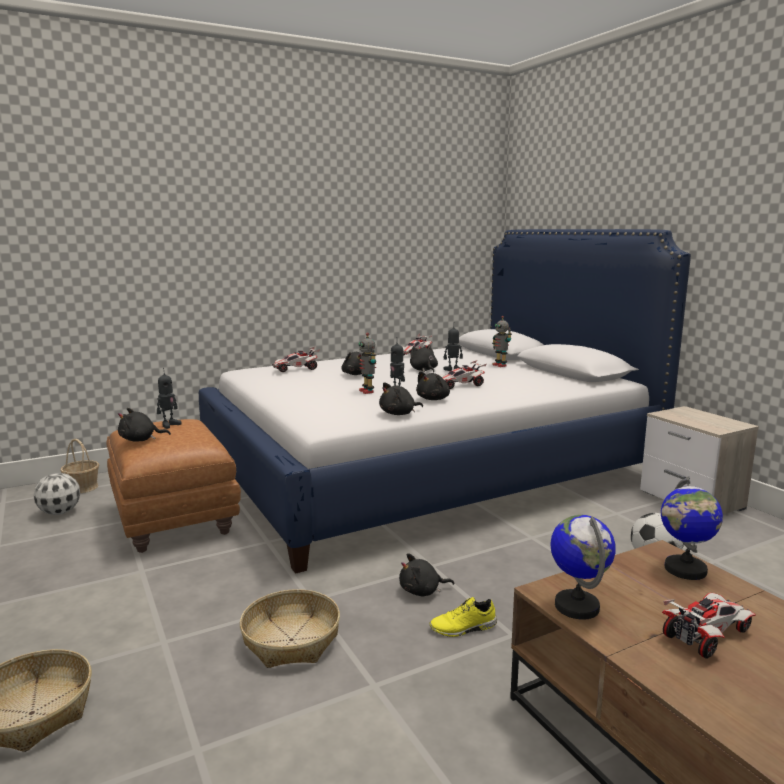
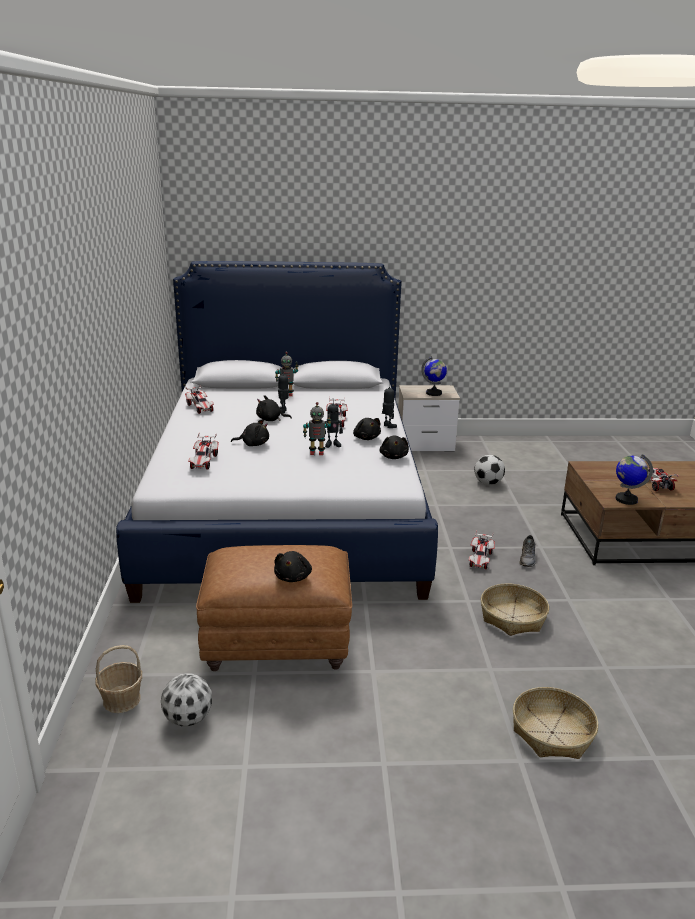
camera: 65 degrees left, 10 degrees up
toy robot [157,368,182,429] -> toy robot moved to [382,384,397,428]
black plush toy [399,553,454,596] -> toy car [469,531,495,569]
yellow shoe [429,597,497,637] -> grey shoe [520,535,536,567]
globe [661,477,723,580] -> globe moved to [421,356,447,396]

